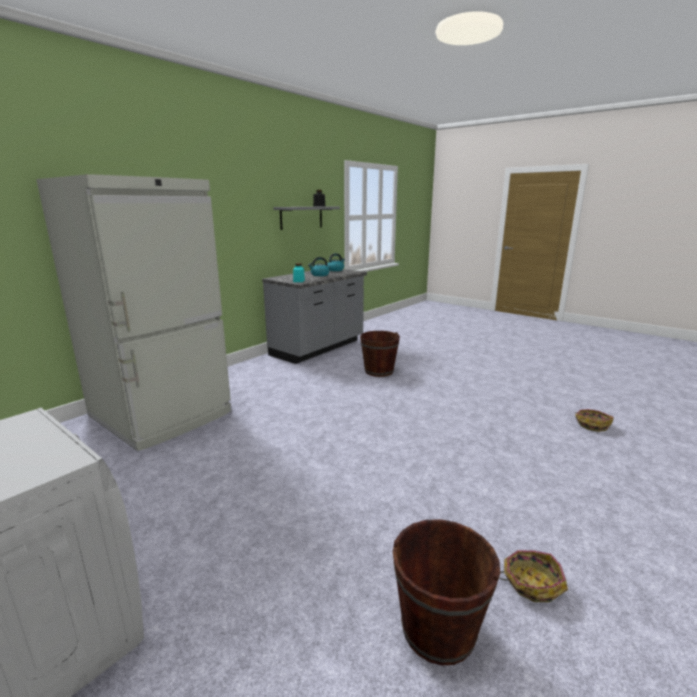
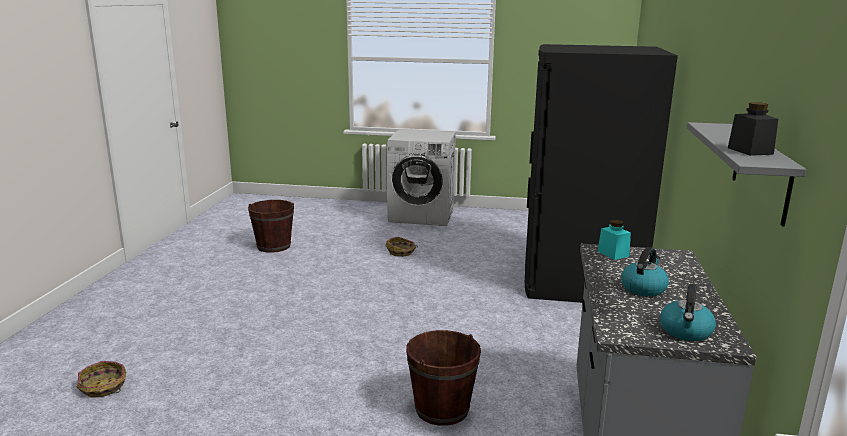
camera: 150 degrees right, 0 degrees up
white fridge [36,174,232,451] -> black fridge [525,44,678,303]
basket [499,550,568,602] -> basket moved to [385,237,418,257]

